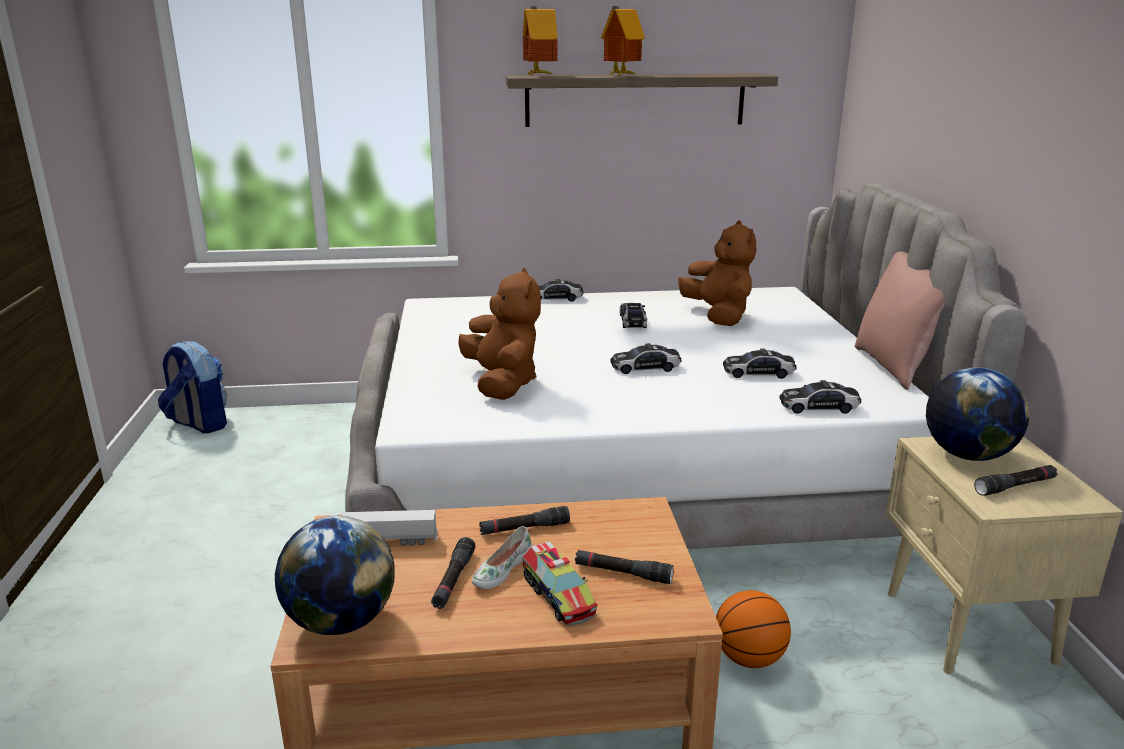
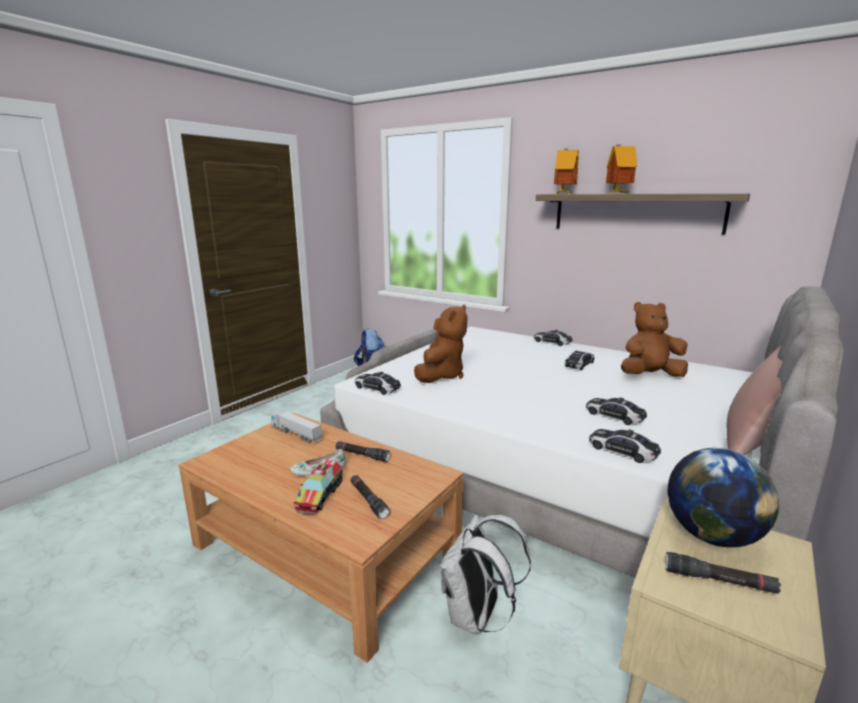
camera: 40 degrees right, 5 degrees down
globe [275,516,395,635] -> none
black flashlight [431,537,475,609] -> none
toy car [610,343,682,374] -> toy car moved to [355,372,401,395]
brown plush toy [678,220,756,326] -> brown plush toy turned 120 degrees counterclockwise [621,302,688,377]
basketball [716,590,791,668] -> white backpack [440,515,531,635]

